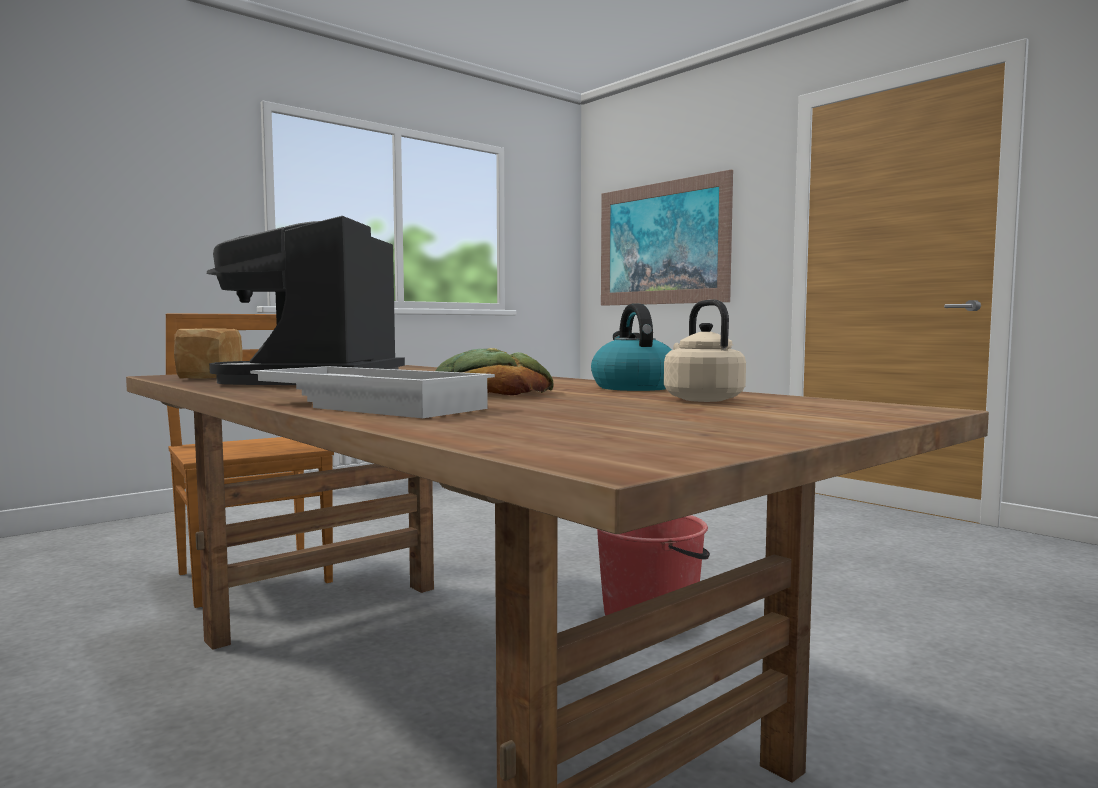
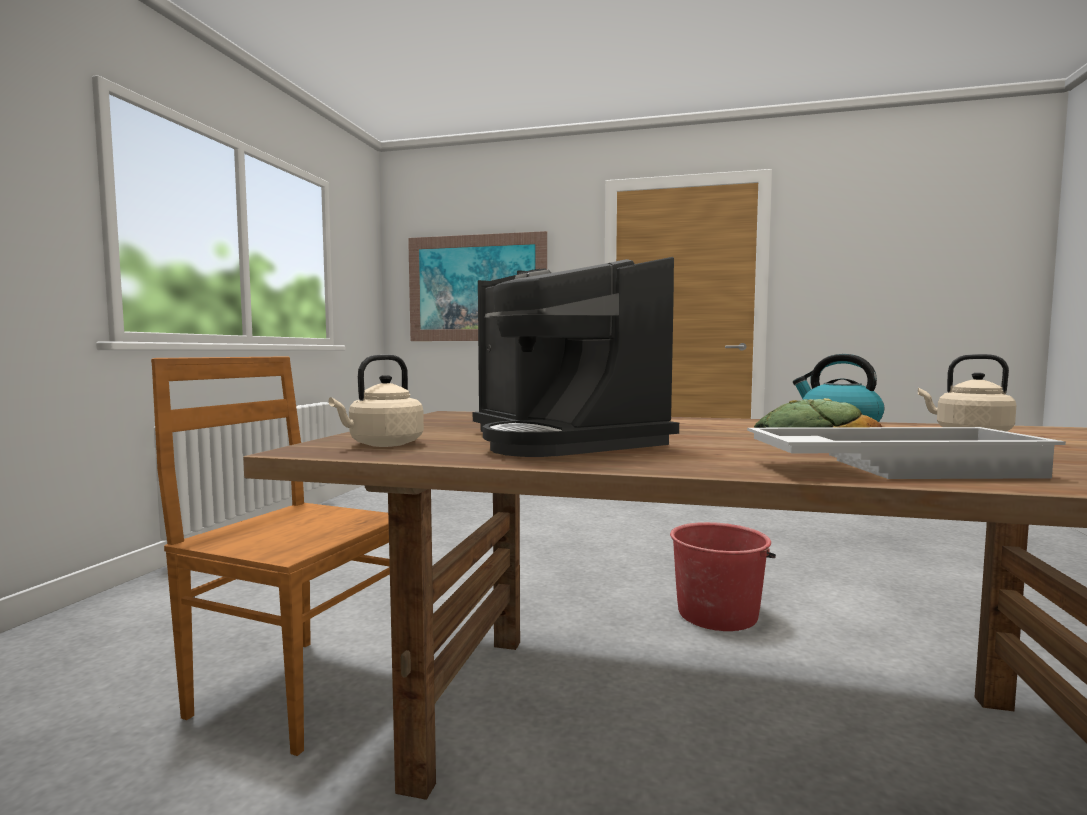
camera: 35 degrees left, 0 degrees up
bread [174,328,242,379] -> beige kettle [329,354,424,447]

